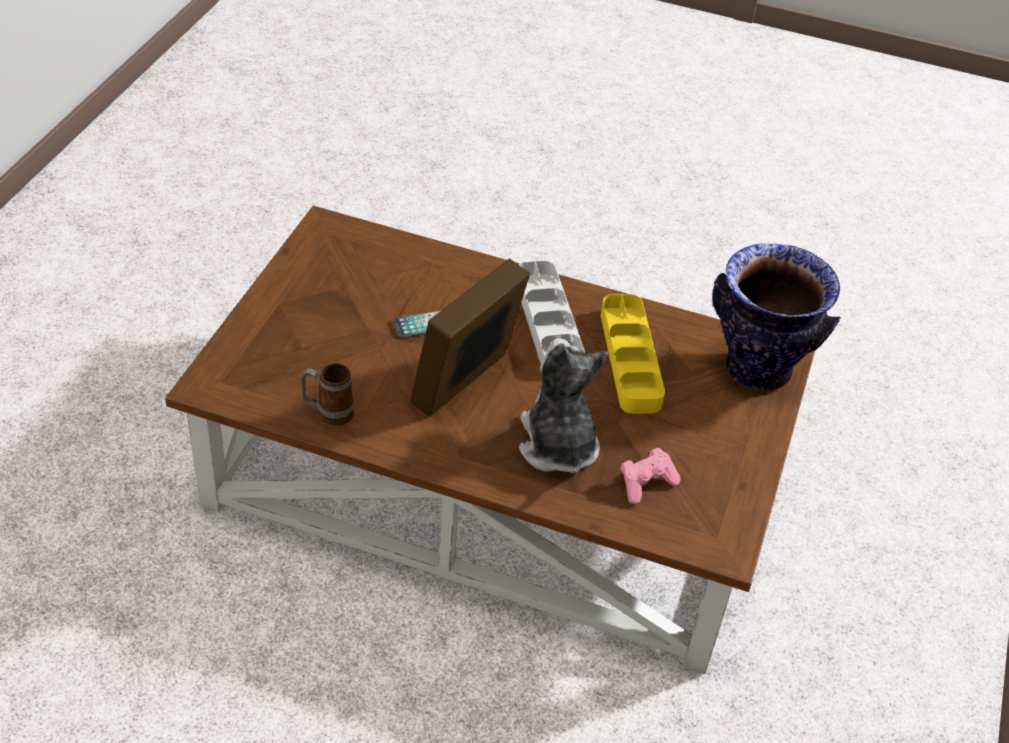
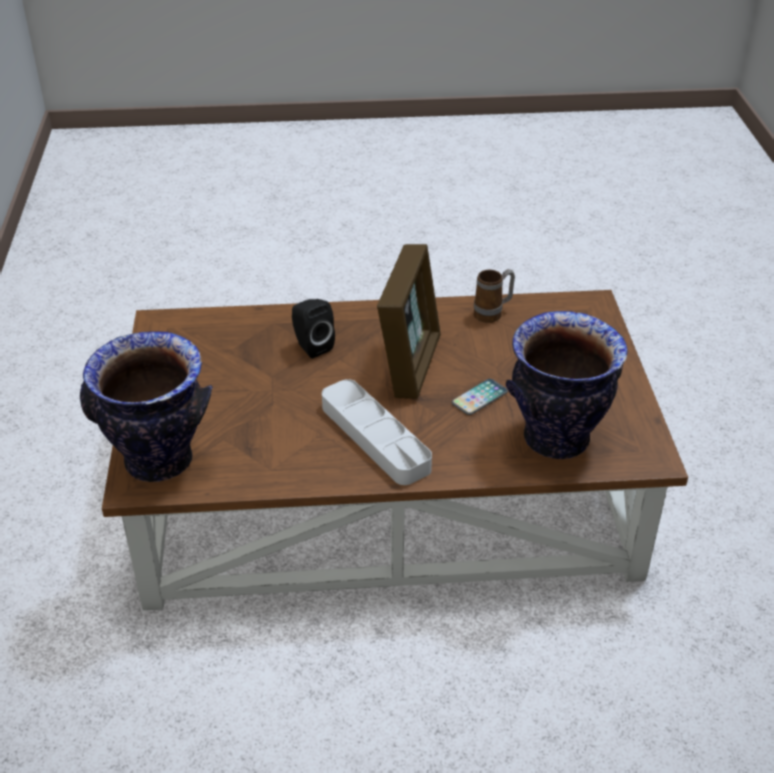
camera: 160 degrees right, 5 degrees down
plush toy [519,338,608,473] -> black speaker [292,299,335,358]
yellow tray [601,294,665,414] -> none
pink game controller [620,448,681,504] -> none
none -> vase [506,311,627,459]

